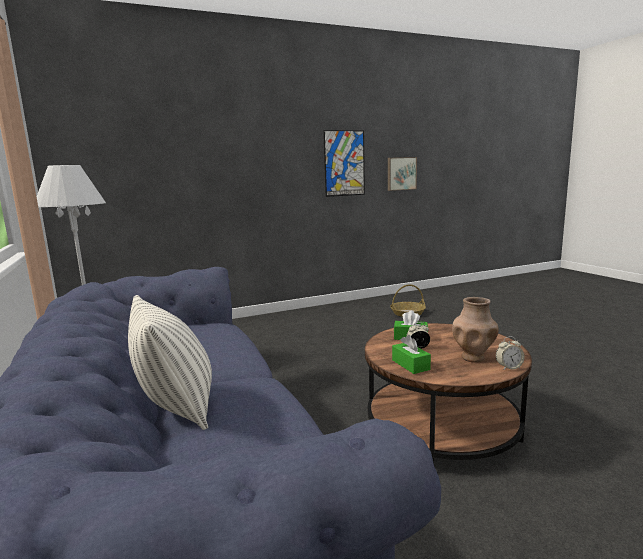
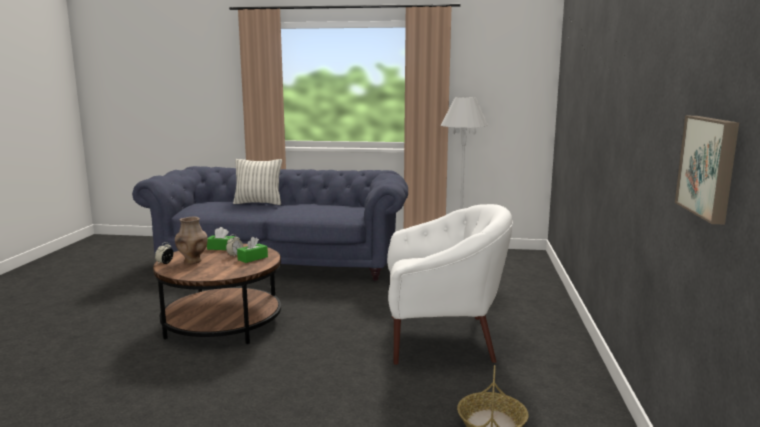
camera: 120 degrees right, 0 degrees up
picture [323,130,365,197] -> none
none -> white armchair [387,204,513,365]

